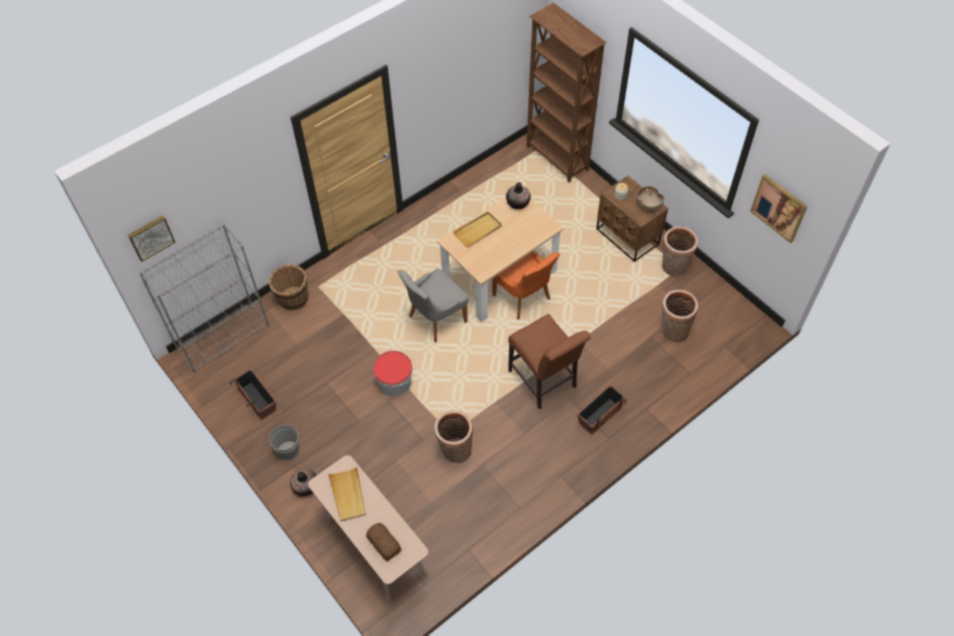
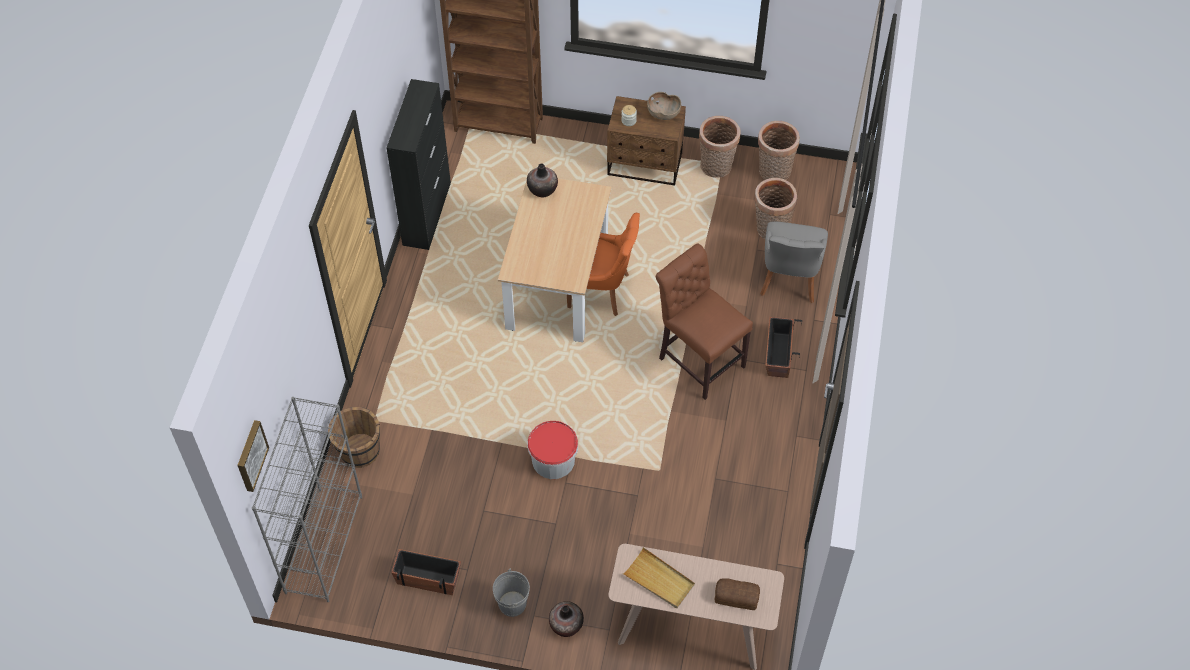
camera: 40 degrees left, 0 degrees up
grey chair [397,269,469,342] -> grey chair moved to [760,221,828,303]
basket [434,411,473,463] -> basket moved to [758,121,800,180]
beige tray [453,212,502,247] -> none
brown chair [508,314,591,409] -> brown chair turned 150 degrees counterclockwise [656,244,753,400]
picture [750,175,807,243] -> none
none -> black cabinet [387,79,451,250]

